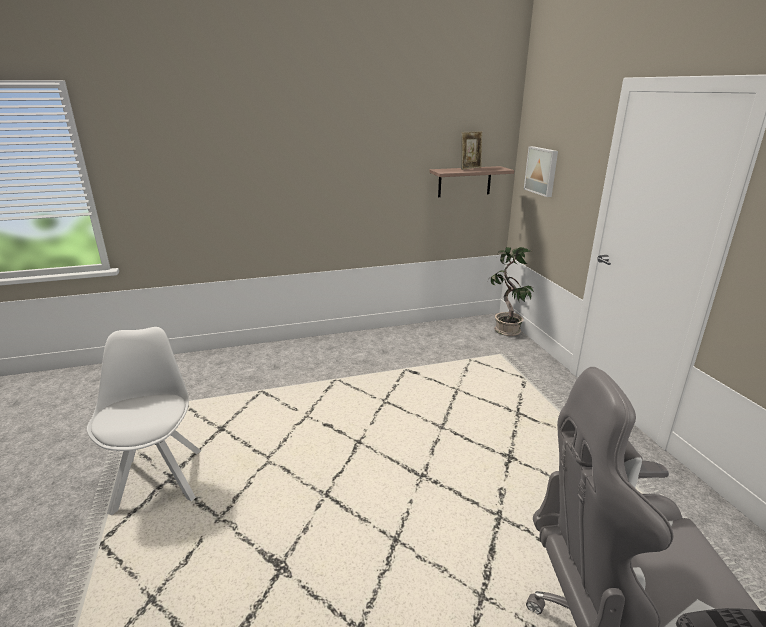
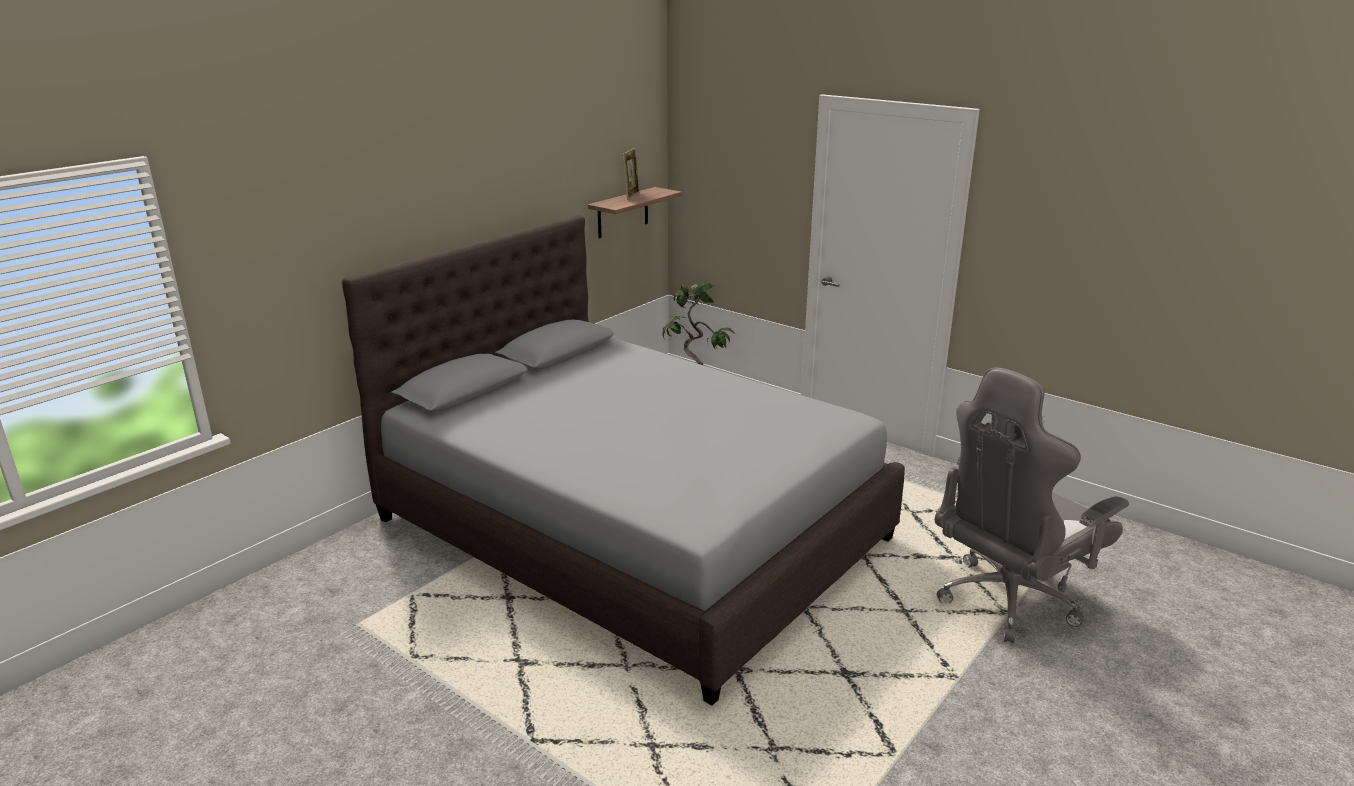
camera: 35 degrees left, 0 degrees up
white chair [87,327,201,515] -> none
picture [524,146,558,197] -> none
none -> grey bed [342,215,905,705]

